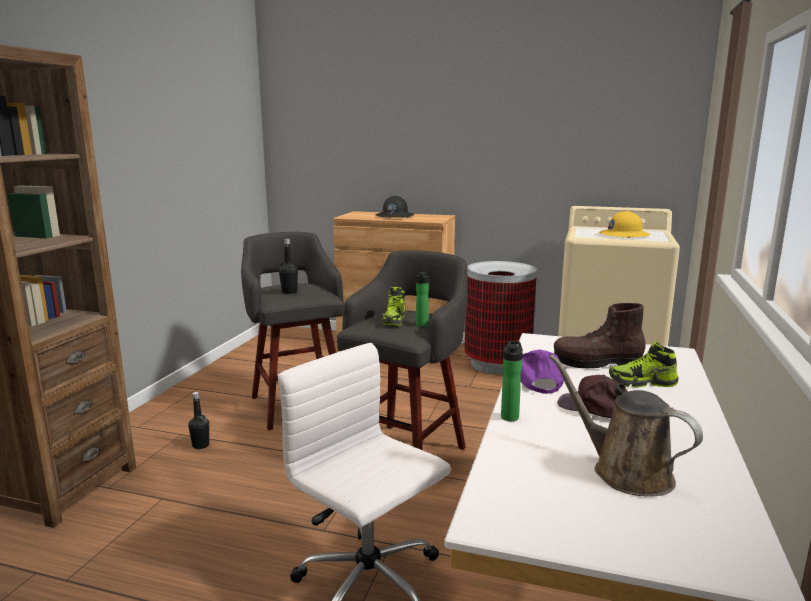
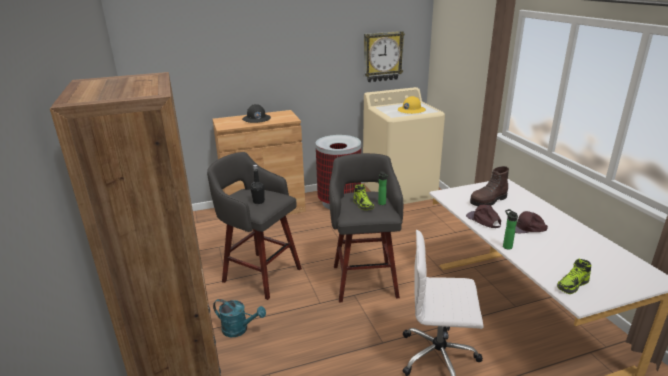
camera: 35 degrees left, 10 degrees up
black bottle [188,392,209,449] -> turquoise watering can [213,299,266,337]
purple cap [520,350,564,394] -> brown cap [466,205,501,228]
brown watering can [549,355,703,497] -> none
shoe [609,342,679,387] -> shoe moved to [557,258,591,294]
none -> wall clock [364,31,405,82]

